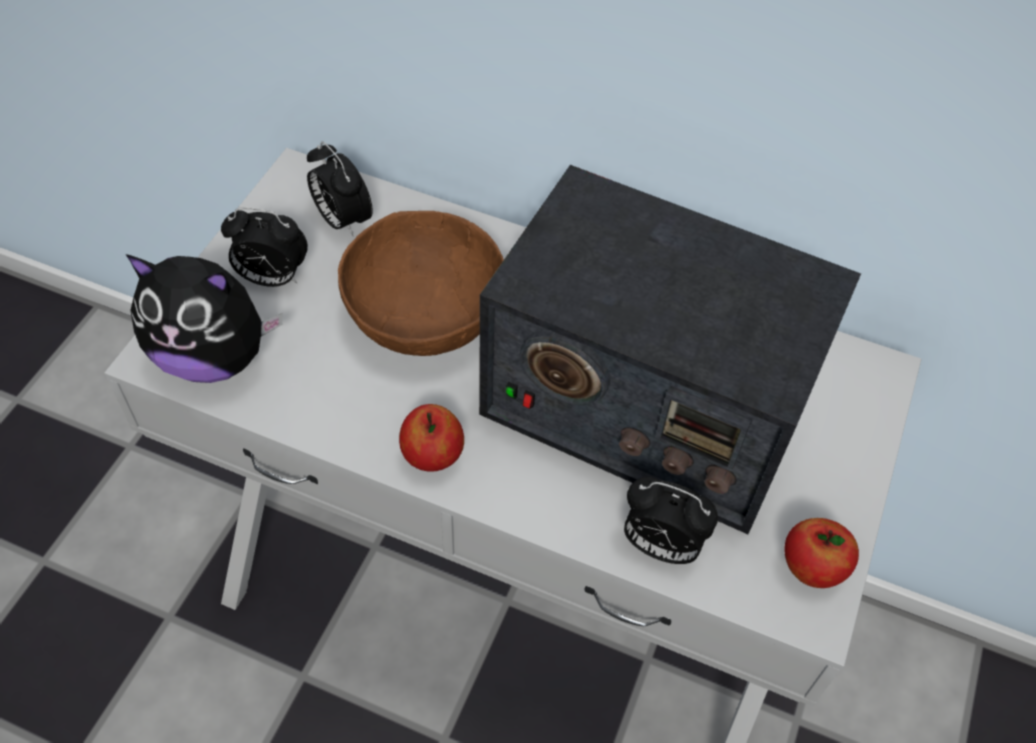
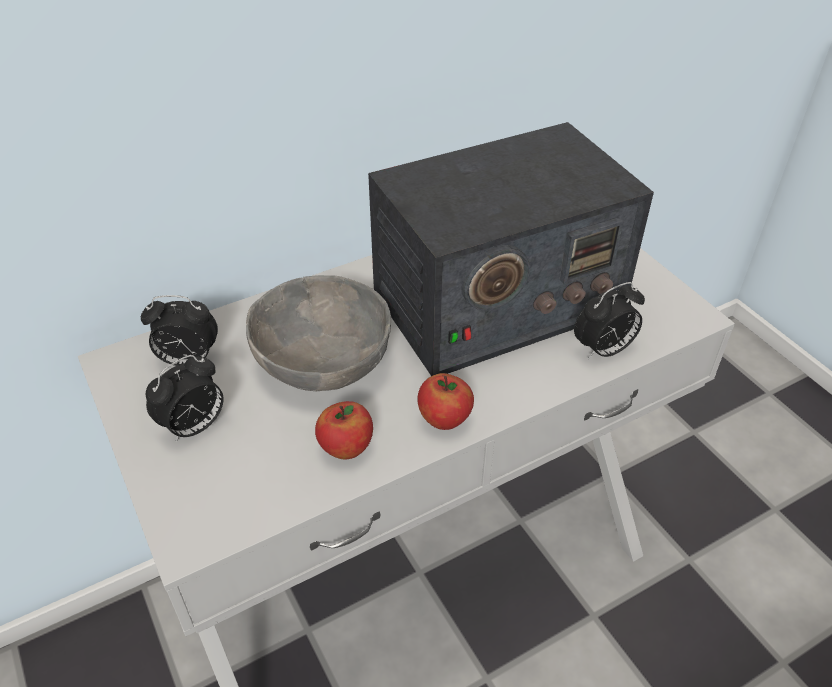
camera: 50 degrees left, 10 degrees down
plush toy [126,254,283,383] -> none
brown bowl [338,211,504,356] -> grey bowl [246,275,391,391]
apple [784,518,859,588] -> apple moved to [315,401,373,459]

